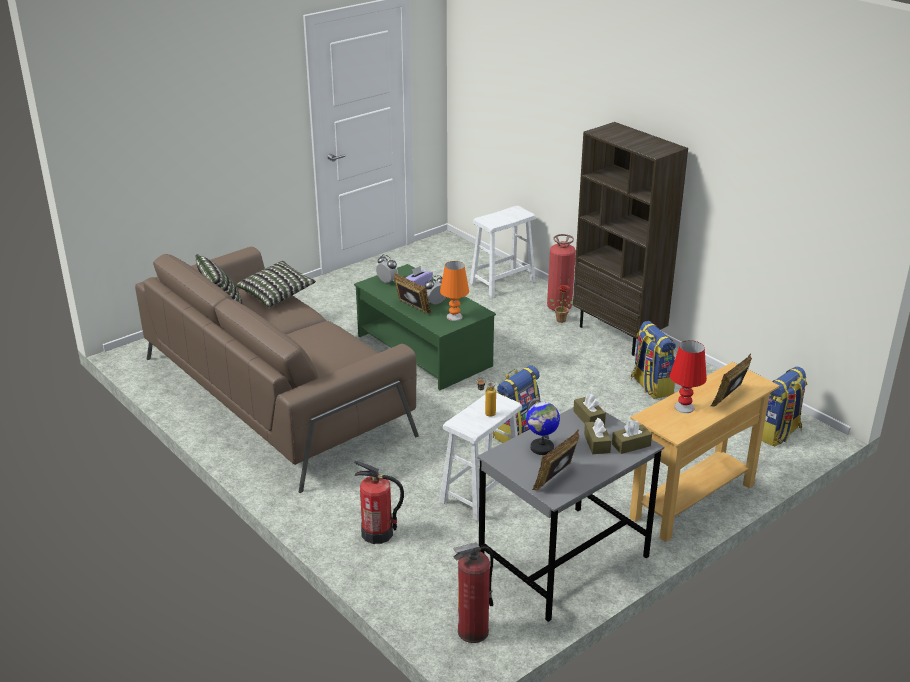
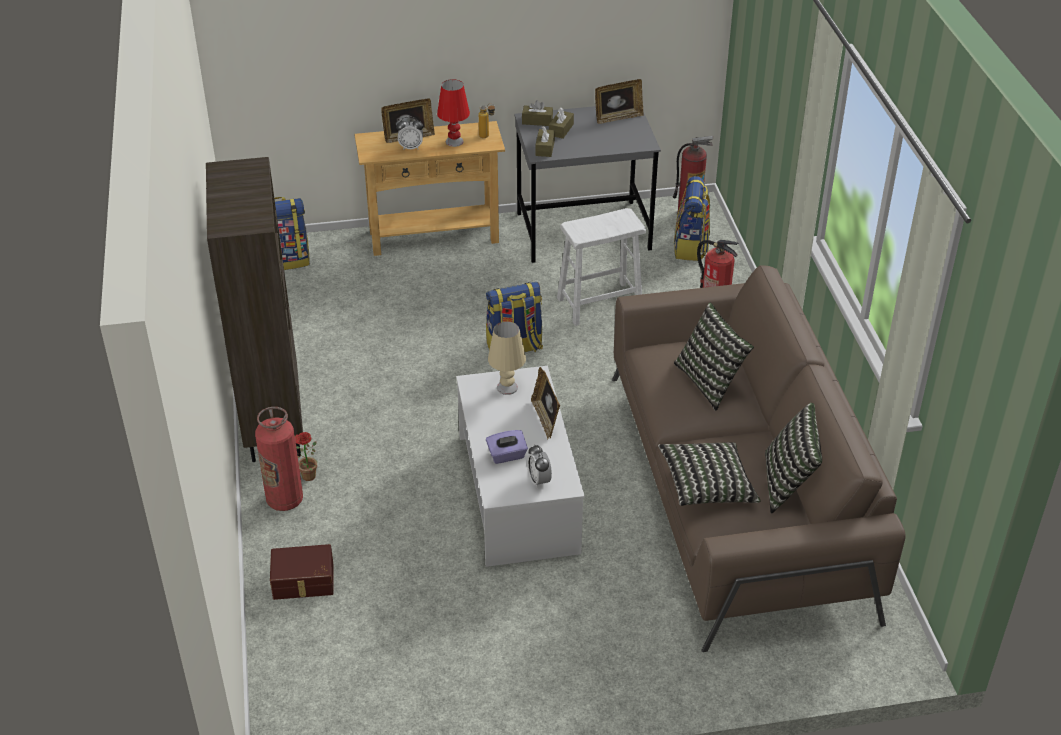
camera: 150 degrees left, 10 degrees up
green coffee table [354,264,496,390] -> white coffee table [456,366,585,567]
alarm clock [425,275,446,305] -> alarm clock moved to [396,117,423,150]
orange table lamp [440,261,469,321] -> beige table lamp [488,321,526,395]
white stool [470,206,536,297] -> brown storage box [270,544,334,600]
bottle [476,378,496,417] -> bottle moved to [479,103,495,138]
globe [526,397,560,455] -> none
backpack [631,321,676,399] -> backpack moved to [674,176,710,261]
none -> pillow [674,303,754,411]

